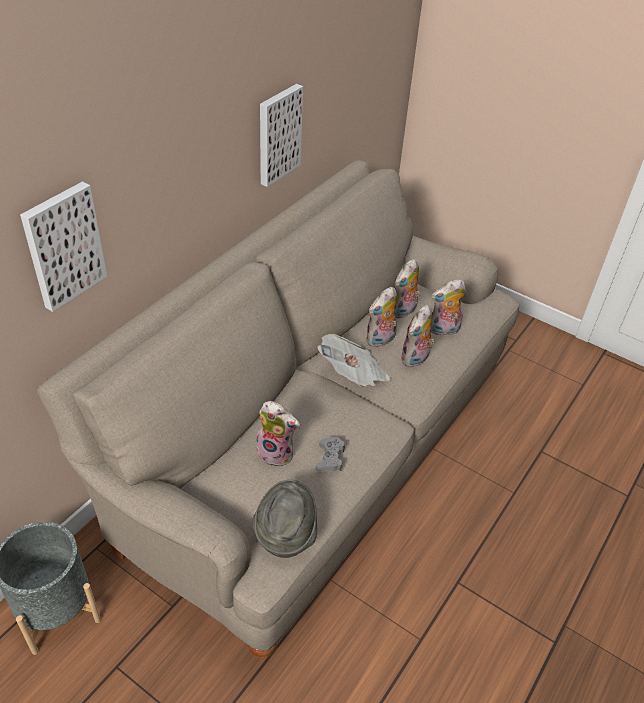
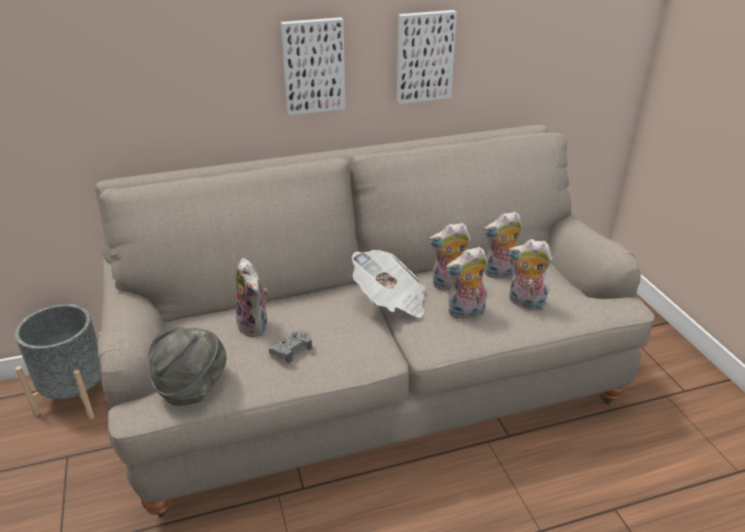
camera: 40 degrees right, 10 degrees down
picture [20,181,108,312] -> picture moved to [281,17,346,115]

